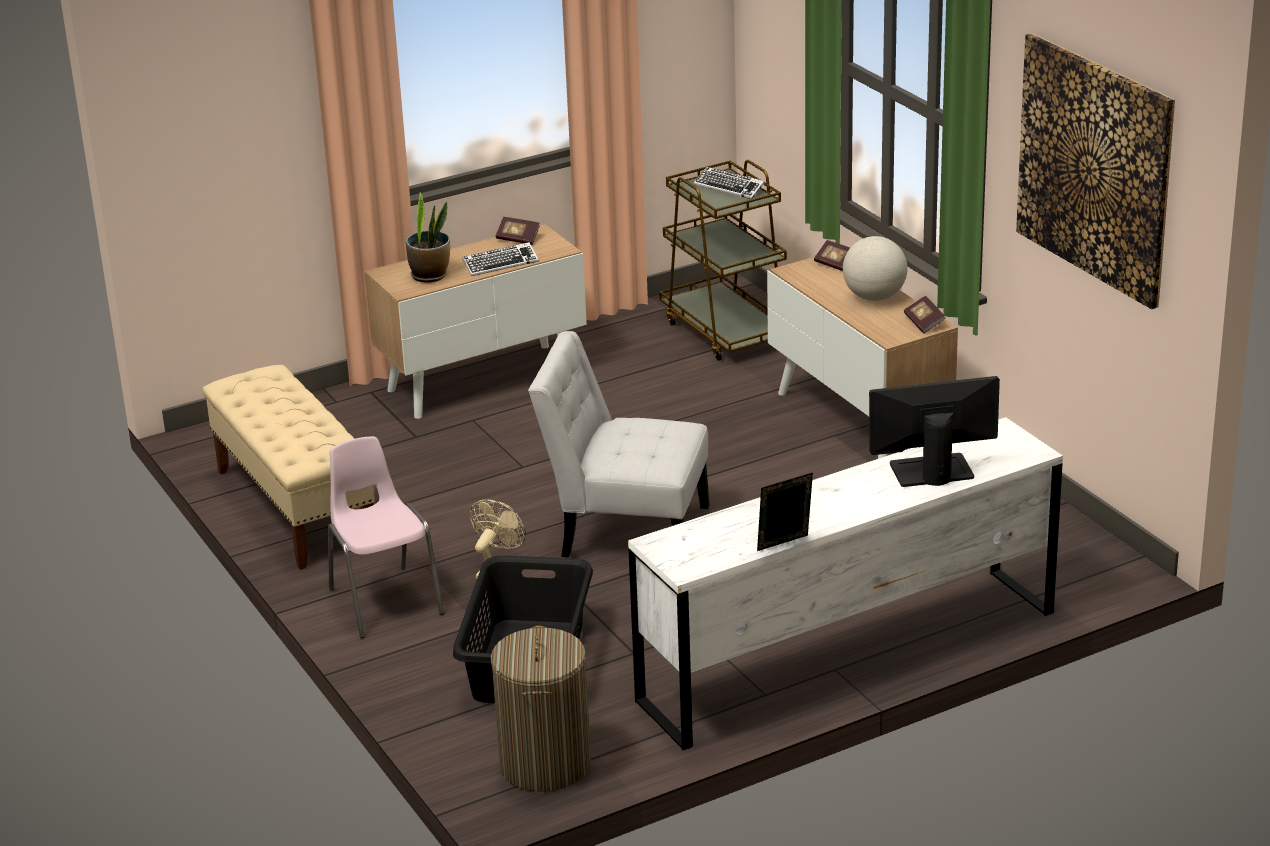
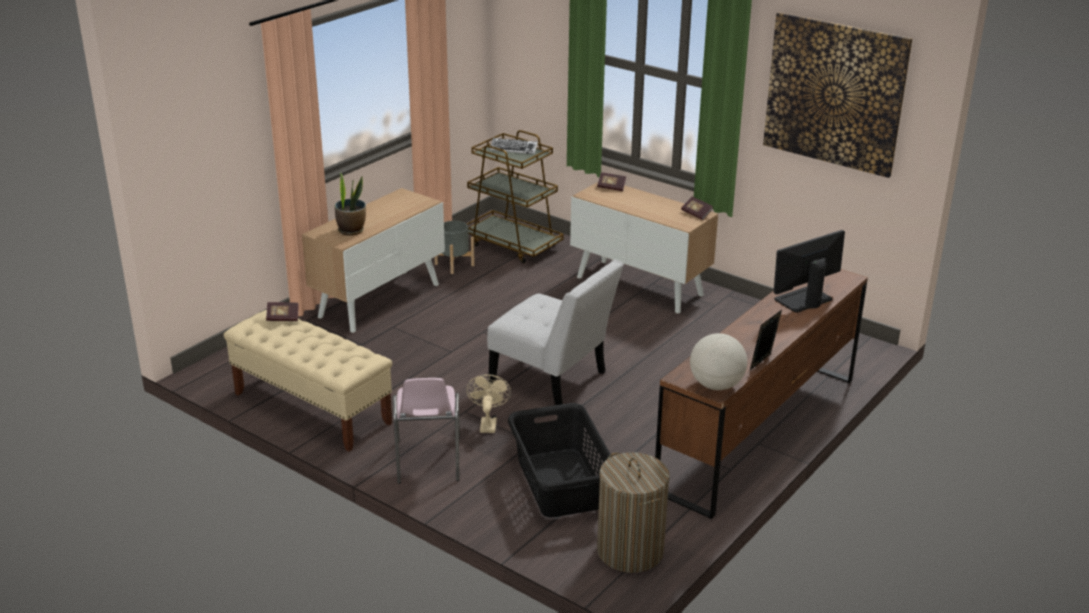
camera: 25 degrees left, 0 degrees up
pink chair [328,436,444,638] -> pink chair turned 135 degrees counterclockwise [393,378,460,484]
keyboard [462,242,539,276] -> none
book [496,217,540,245] -> book moved to [266,302,299,321]
white chair [528,331,710,558] -> white chair turned 135 degrees counterclockwise [487,260,624,405]
white dresser [628,417,1063,750] -> brown dresser [655,269,868,519]
globe [843,236,908,301] -> globe moved to [690,333,747,390]
none -> grey planter [434,221,475,274]

